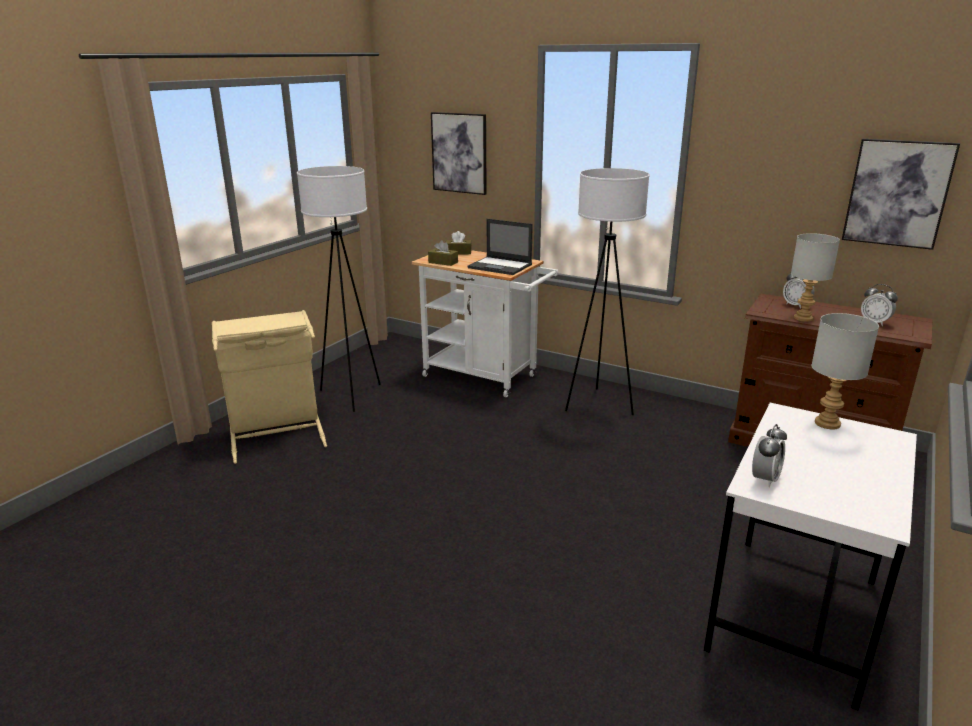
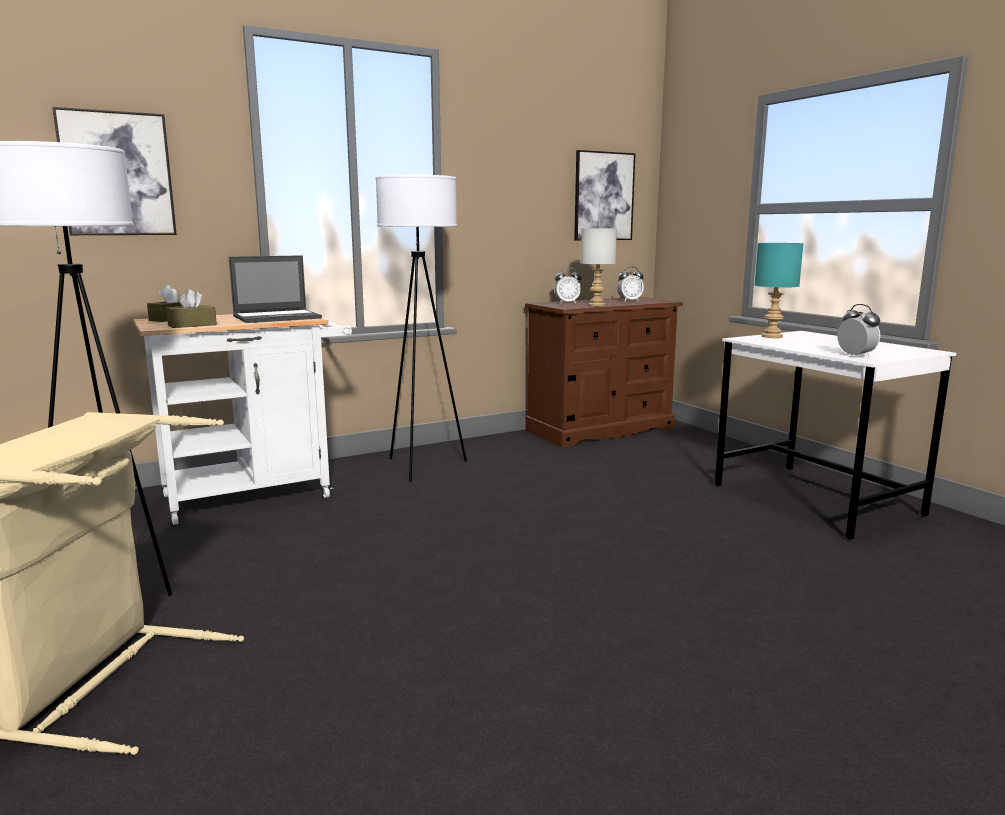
camera: 60 degrees left, 10 degrees down
grey table lamp [811,313,879,429] -> turquoise table lamp [754,243,804,338]

